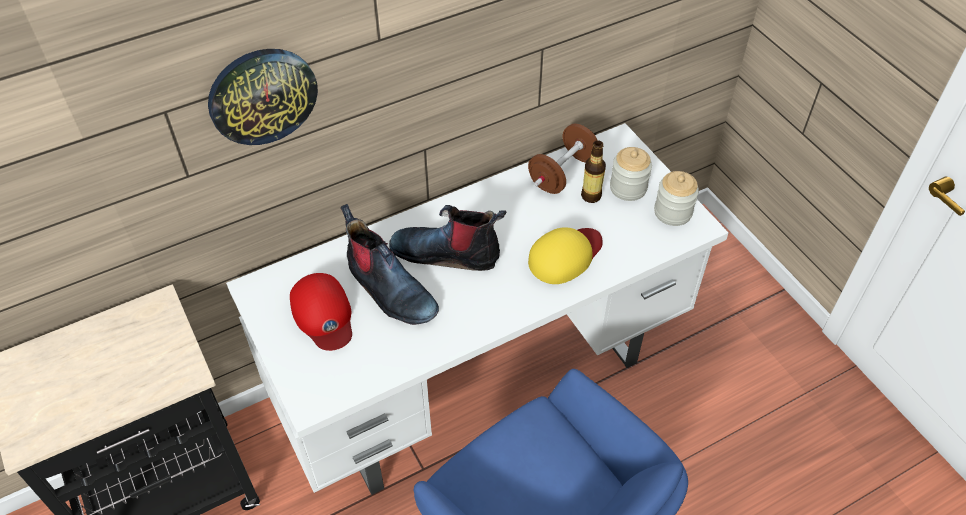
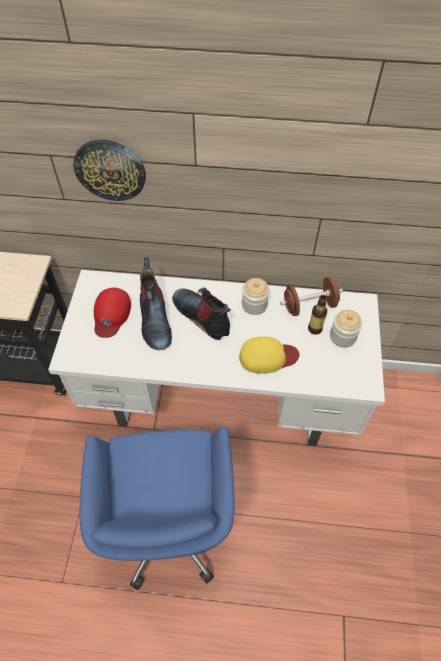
camera: 35 degrees right, 5 degrees up
jar [654,171,699,226] -> jar moved to [242,278,270,315]

